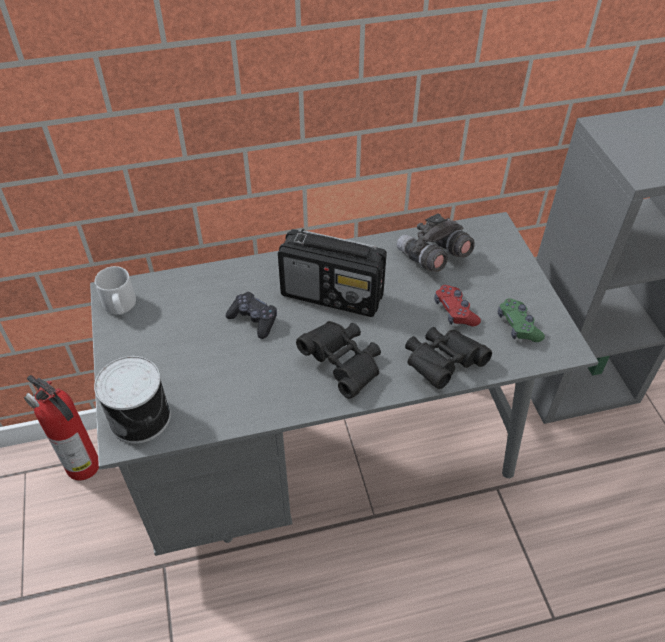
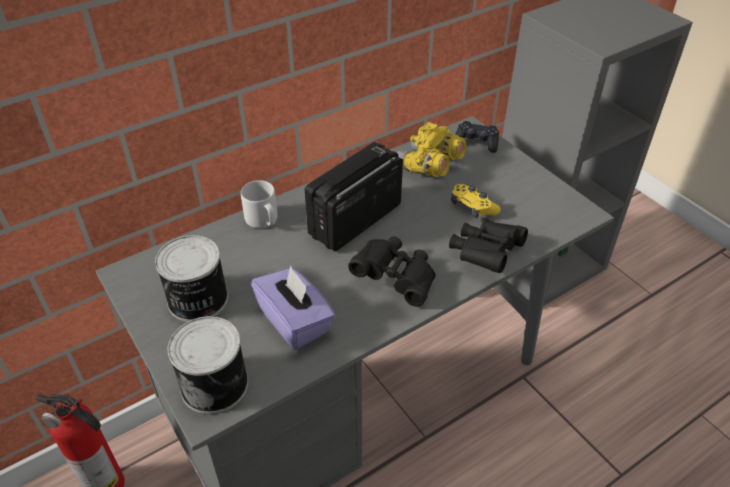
camera: 20 degrees left, 5 degrees down
grey mug [95,266,136,315] -> grey mug moved to [241,180,278,228]
black game controller [226,292,277,339] -> black game controller moved to [455,121,499,153]
radio [278,228,387,317] -> radio turned 135 degrees clockwise [305,142,403,252]
grey binoculars [397,213,475,272] -> yellow binoculars [396,122,467,177]
red game controller [434,285,481,326] -> yellow game controller [451,184,501,218]
green game controller [498,298,545,342] -> none
none -> can [155,235,228,322]
none -> purple tissue box [251,265,335,350]

